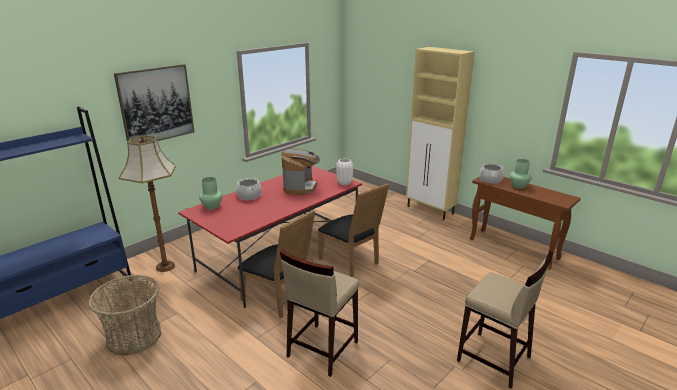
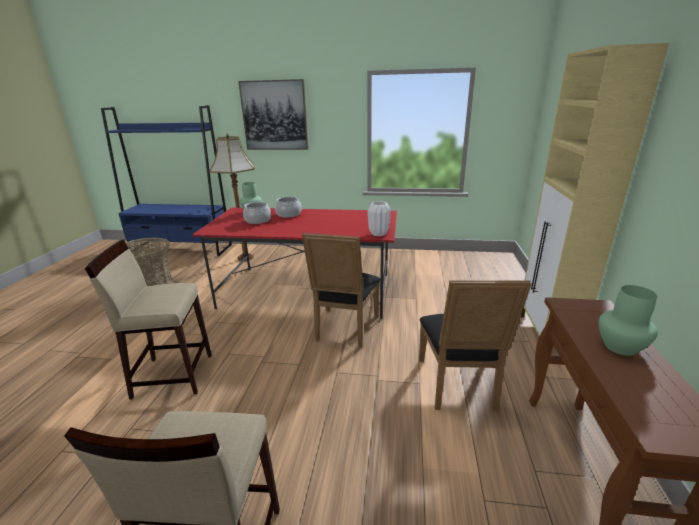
camera: 55 degrees right, 0 degrees up
black chair [238,210,315,318] -> black chair moved to [419,280,532,411]
coffee machine [281,149,320,195] -> none
cooking pot [479,163,504,184] -> cooking pot moved to [243,201,271,224]

